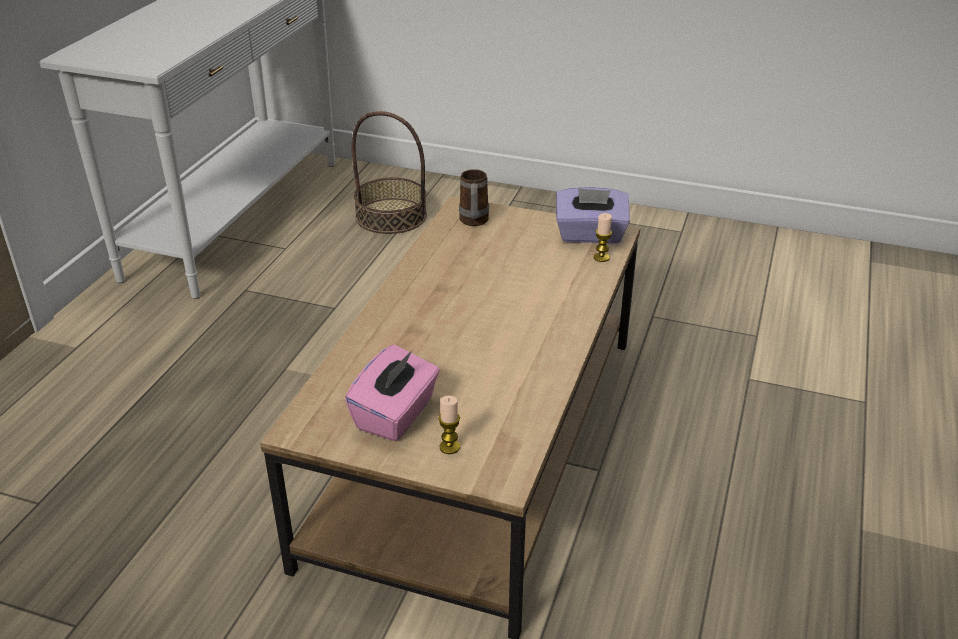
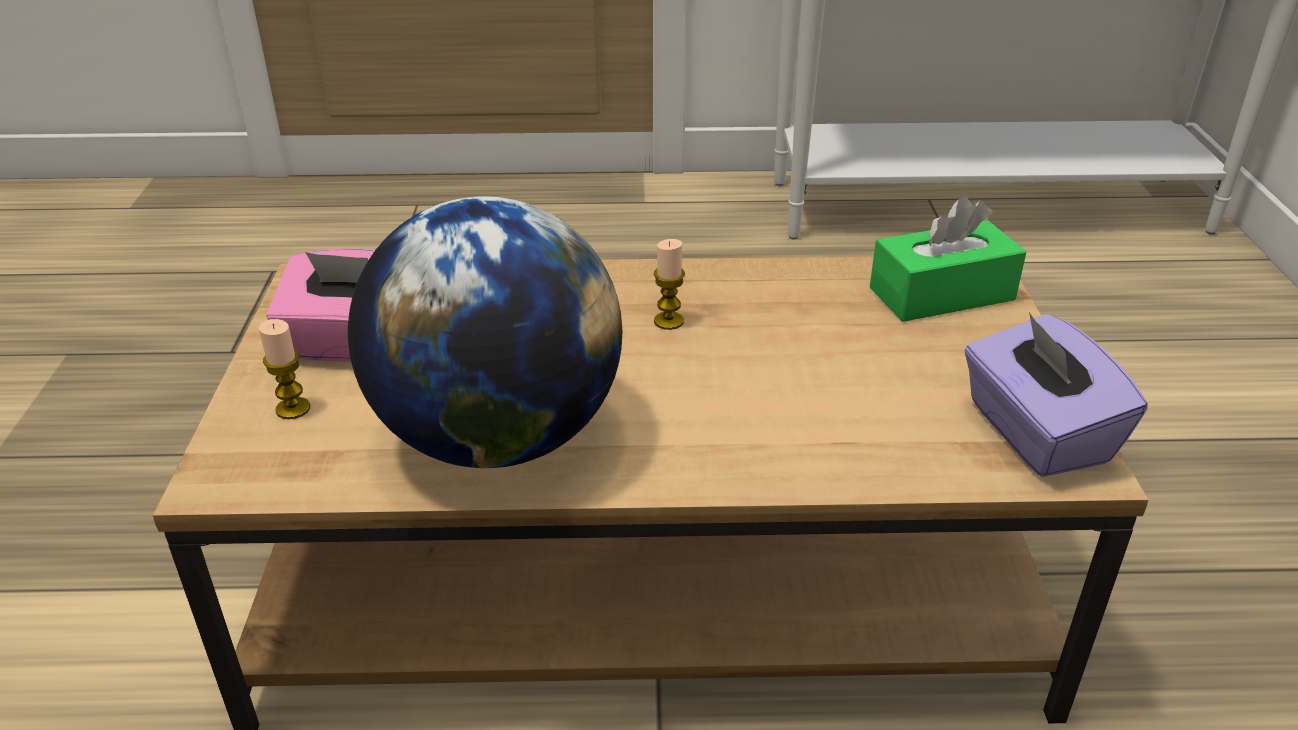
camera: 70 degrees right, 0 degrees up
basket [352,111,427,234] -> none
mug [459,169,489,226] -> green tissue box [870,197,1026,322]
candle [594,213,612,262] -> candle moved to [654,239,685,330]
none -> globe [348,196,622,468]

